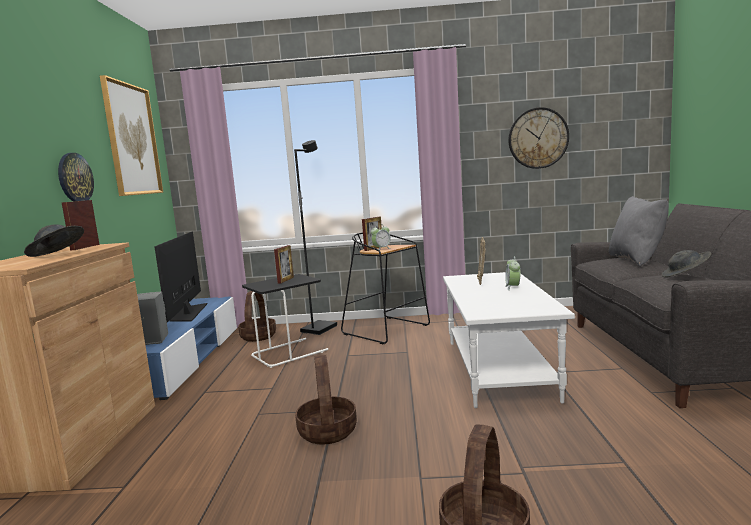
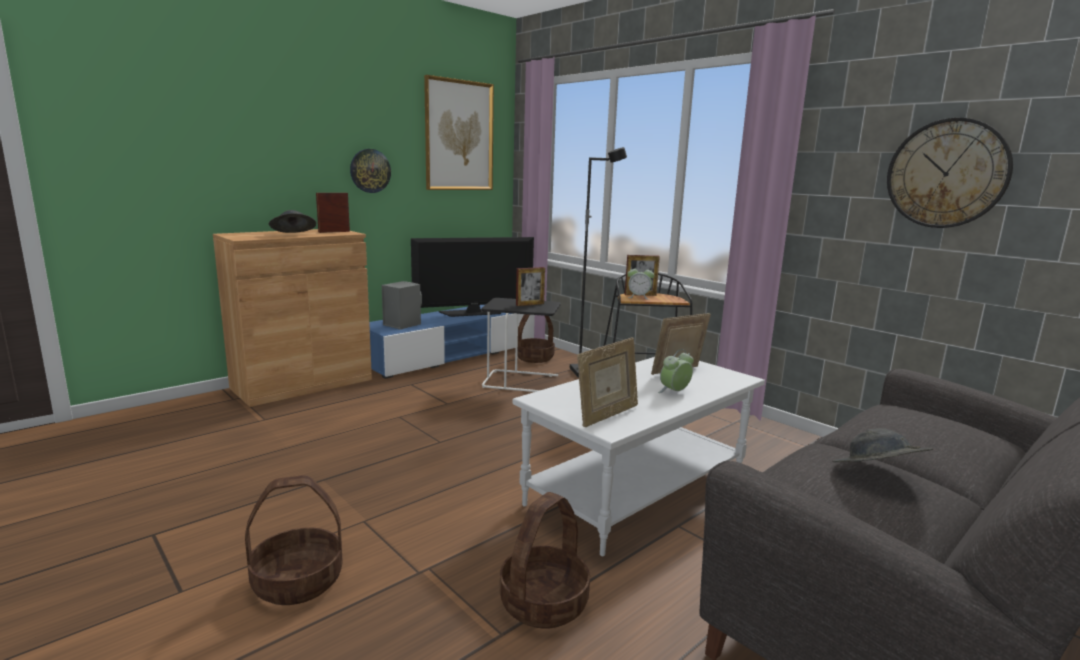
camera: 45 degrees right, 5 degrees up
television [154,231,208,323] -> television turned 150 degrees counterclockwise [411,237,534,317]
basket [295,355,357,444] -> basket moved to [500,492,590,629]
grey pillow [609,196,669,266] -> none
none -> picture frame [577,337,638,427]

